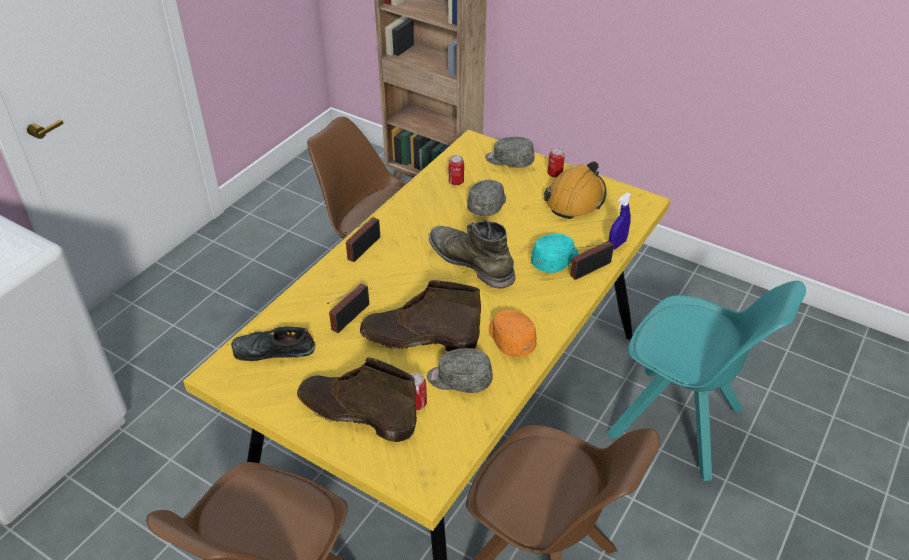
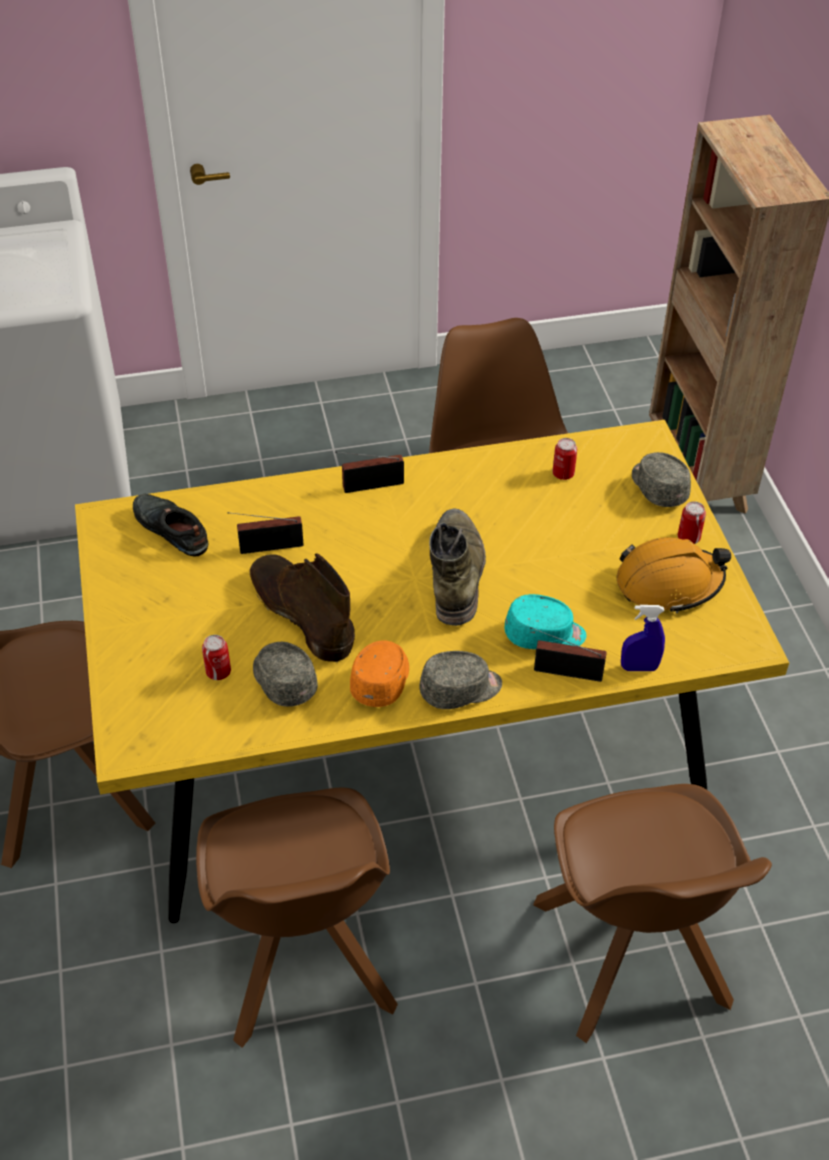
camera: 45 degrees right, 5 degrees up
brown boot [297,357,417,442] -> none
grey cap [467,180,506,216] -> grey cap moved to [419,651,502,709]
turquoise chair [607,281,806,481] -> brown chair [533,784,772,1043]

